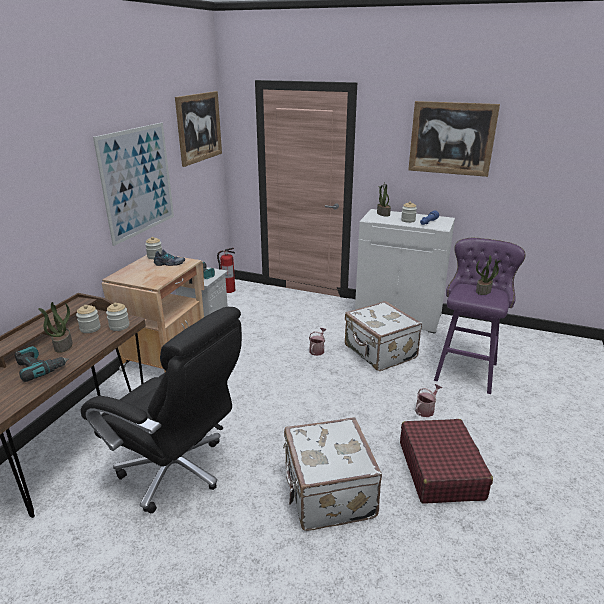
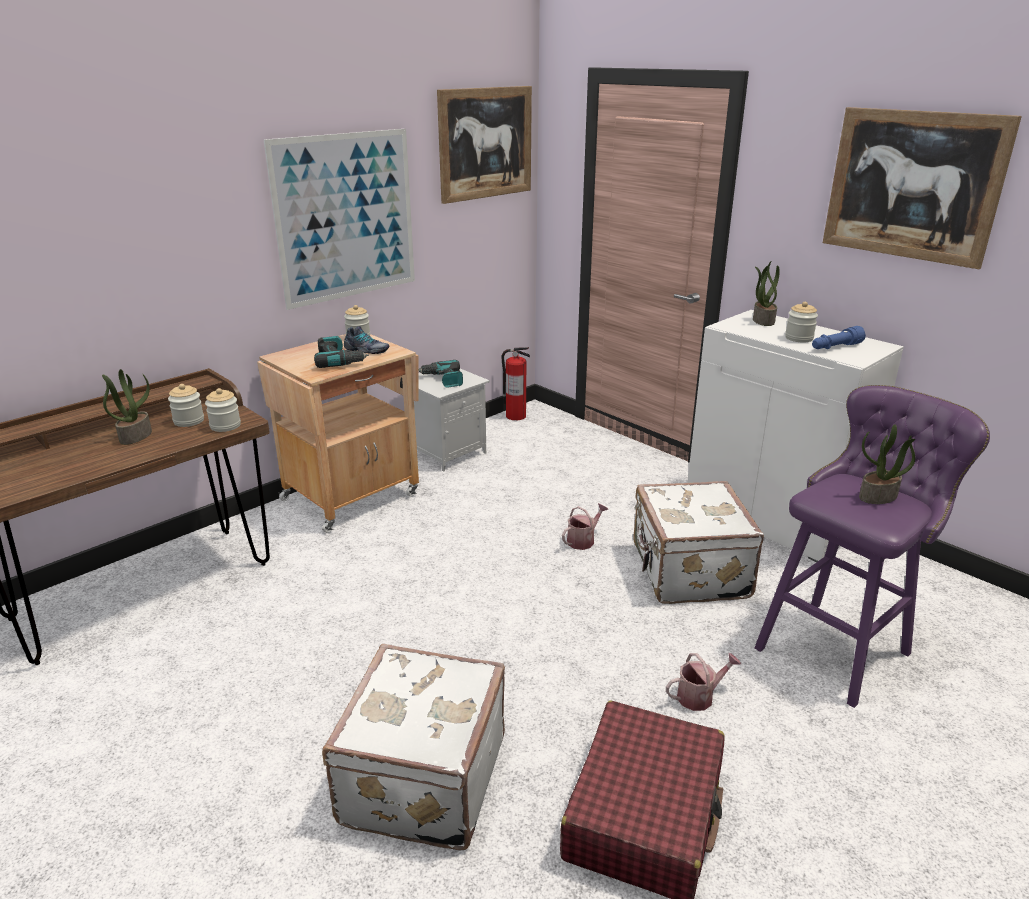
camera: 25 degrees right, 0 degrees up
power drill [15,346,69,382] -> power drill moved to [314,336,369,368]
black office chair [81,307,242,513] -> none

